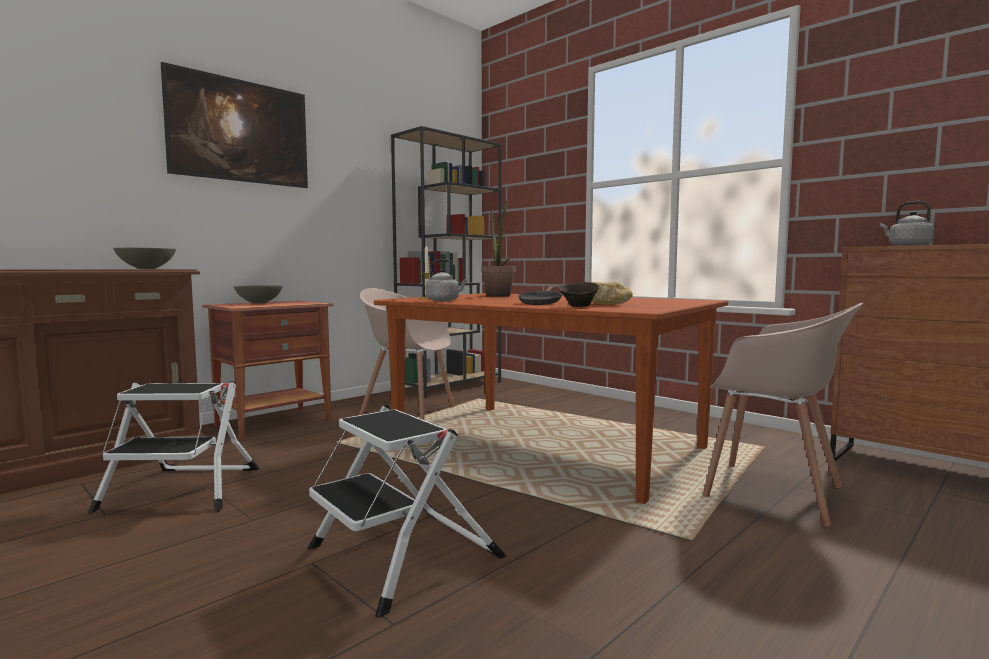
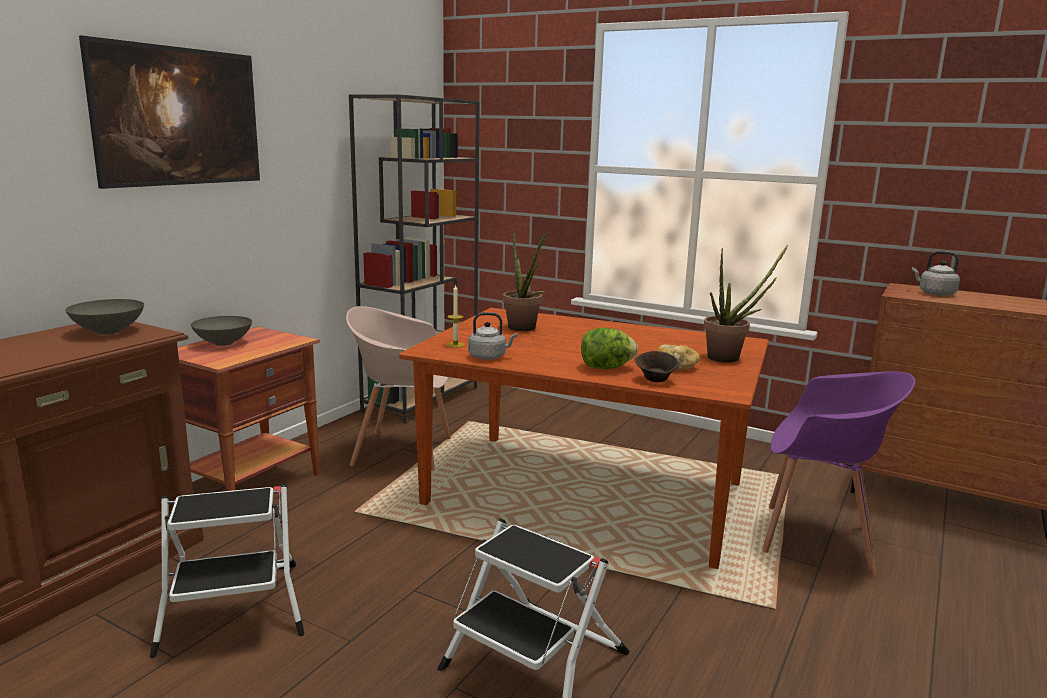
camera: 15 degrees left, 10 degrees up
black frying pan [518,285,562,305] -> lettuce [581,328,638,369]
beige chair [703,303,864,526] -> purple chair [762,371,915,577]
none -> potted plant [704,245,788,363]

